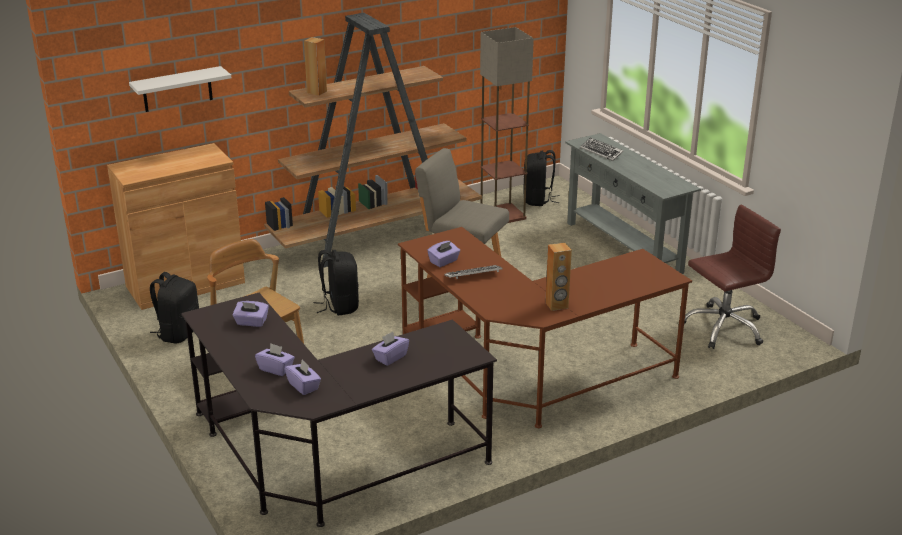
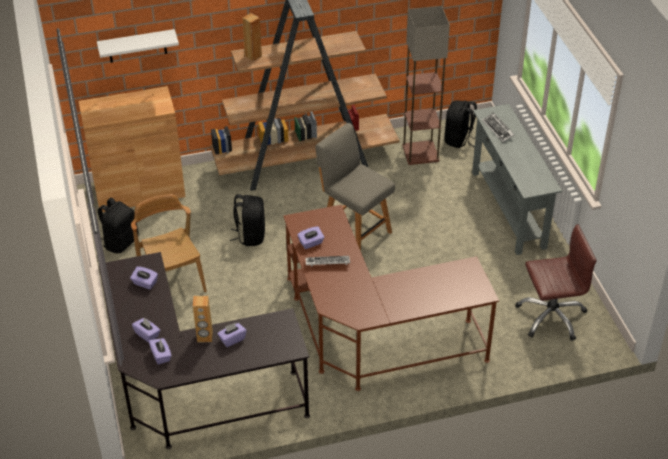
camera: 15 degrees right, 15 degrees up
brown speaker [545,243,572,311] -> brown speaker moved to [193,296,213,343]

